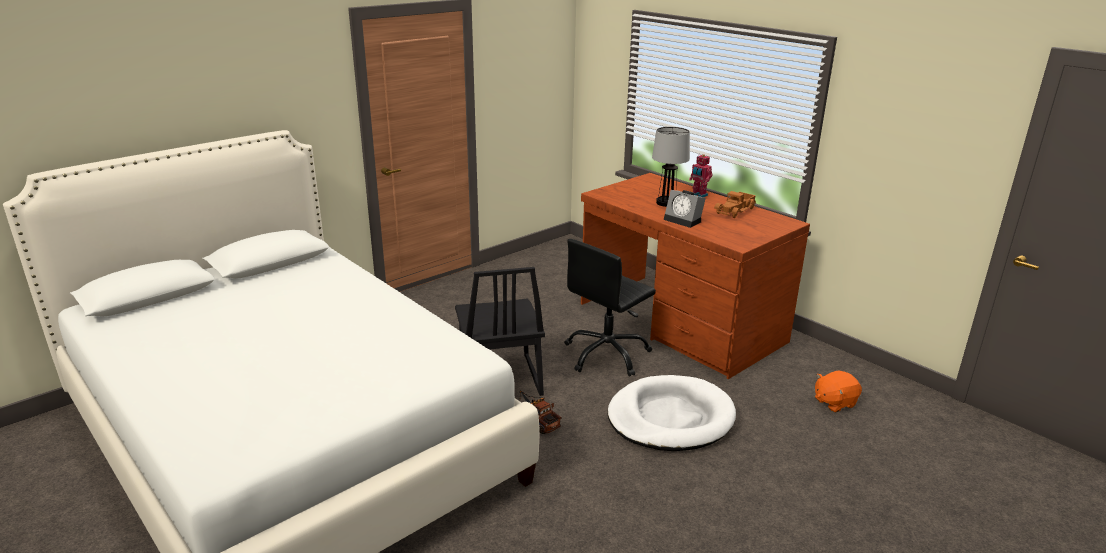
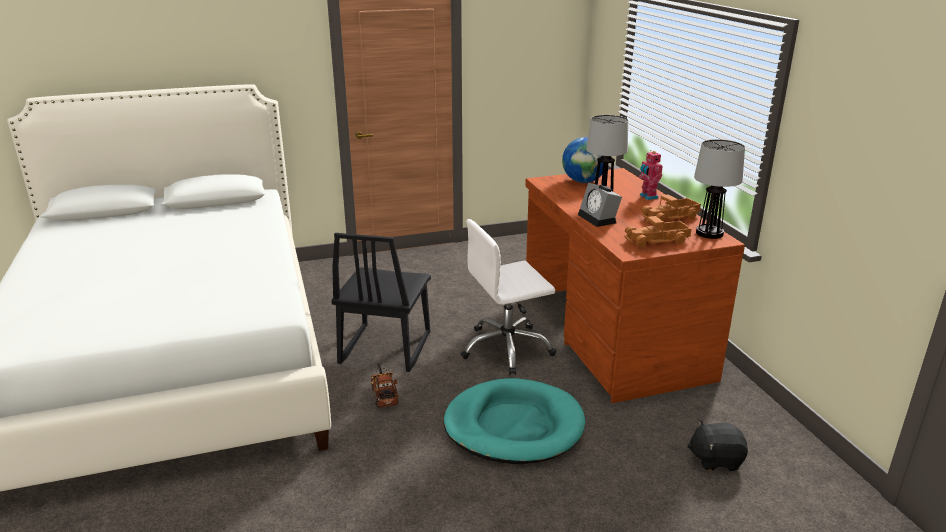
camera: 25 degrees right, 0 degrees up
black office chair [564,239,656,377] -> white office chair [461,219,556,375]
white dog bed [608,375,736,451] -> turquoise dog bed [444,378,586,464]
orange plush toy [815,371,862,413] -> black plush toy [687,420,748,471]
none -> globe [562,137,603,183]
none -> toy truck [624,216,692,248]
none -> table lamp [694,139,745,239]

